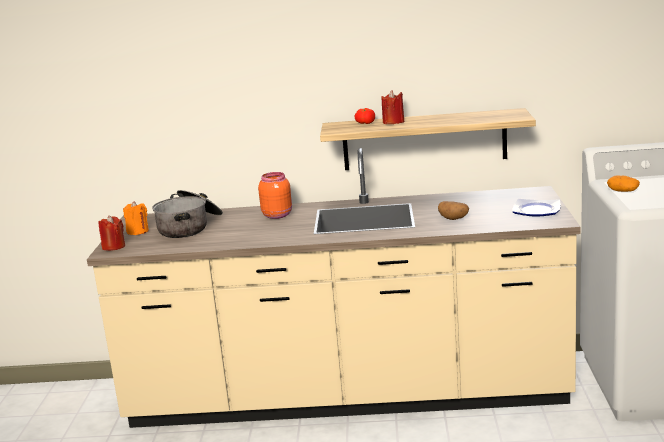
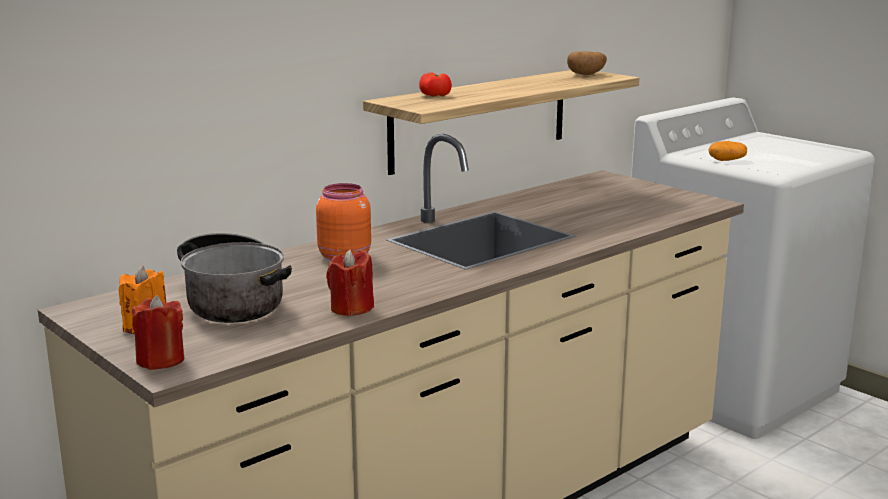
camera: 45 degrees left, 0 degrees up
red candle [381,90,404,124] -> red candle moved to [326,249,374,316]
potato [438,201,469,220] -> potato moved to [567,51,607,75]
plate [512,199,561,217] -> none

